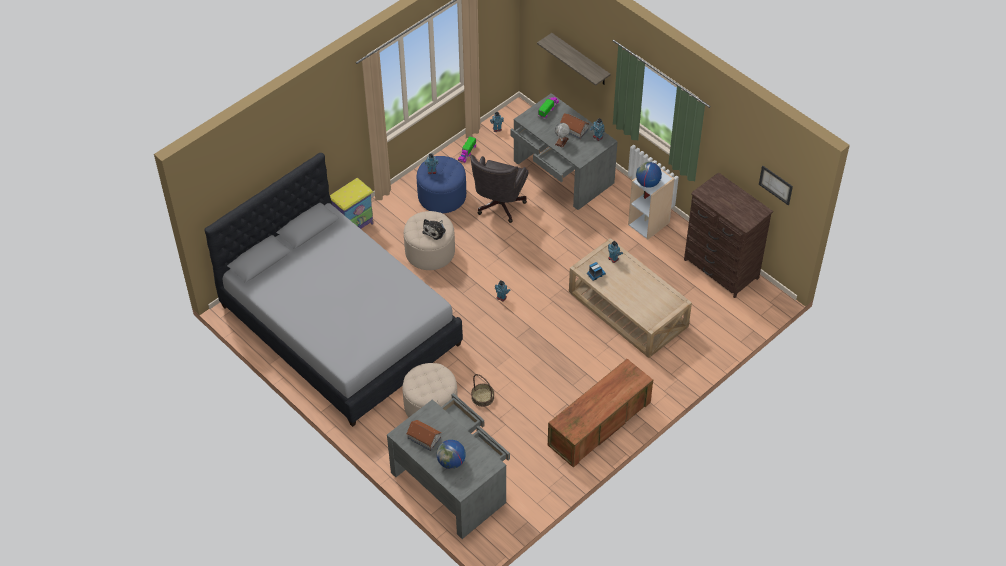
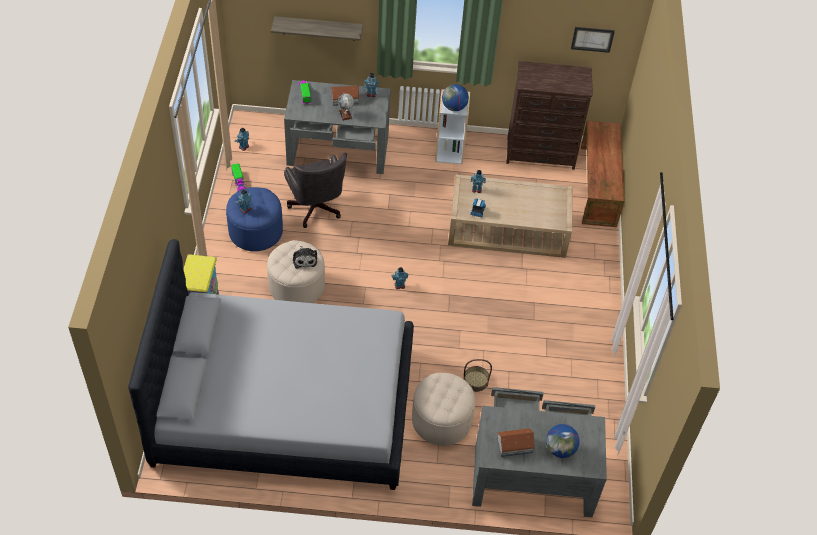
camera: 45 degrees left, 0 degrees up
brown bench [548,359,654,468] -> brown bench moved to [581,121,625,227]

